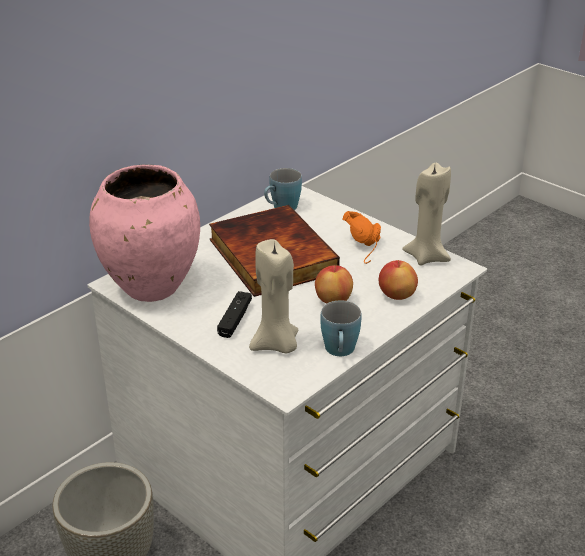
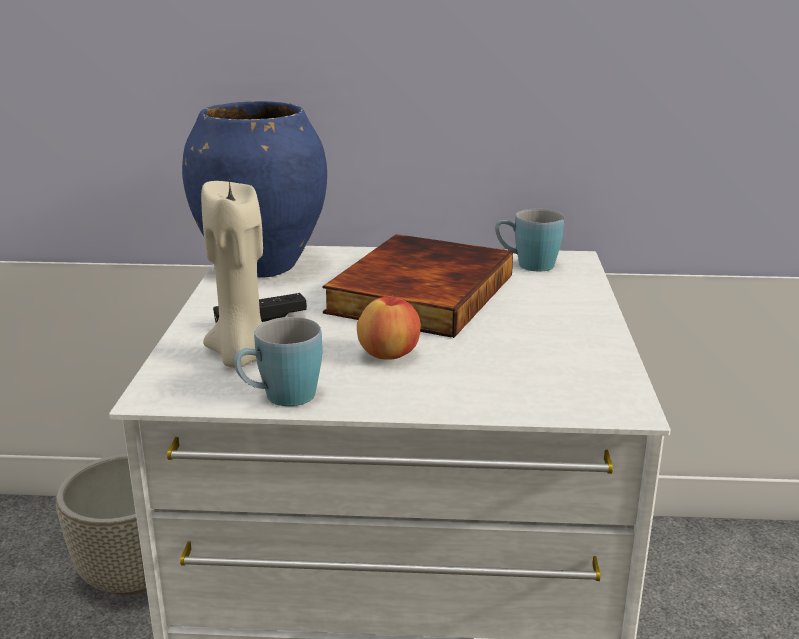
camera: 50 degrees right, 10 degrees down
pink vase [89,165,200,302] -> blue vase [182,101,327,278]
orange headphones [342,211,381,264] -> none
apple [379,260,418,300] -> none
beige candle [402,162,451,266] -> none

